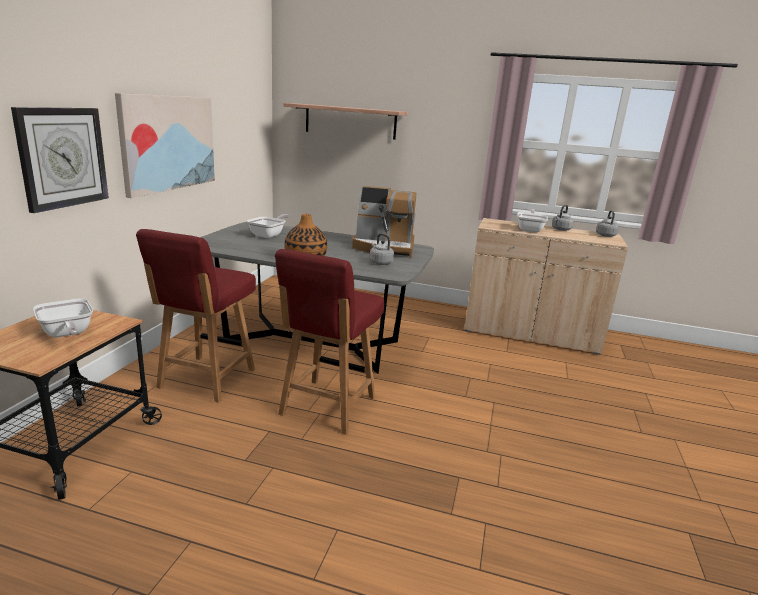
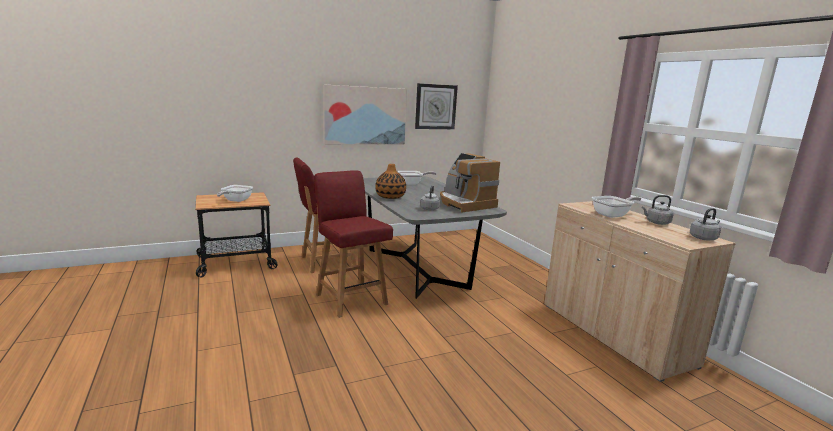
camera: 50 degrees right, 5 degrees down
wall clock [11,107,109,213] -> wall clock moved to [415,83,458,129]
red chair [275,249,384,435] -> red chair turned 75 degrees clockwise [314,171,393,318]
shelf [283,103,407,140] -> none

